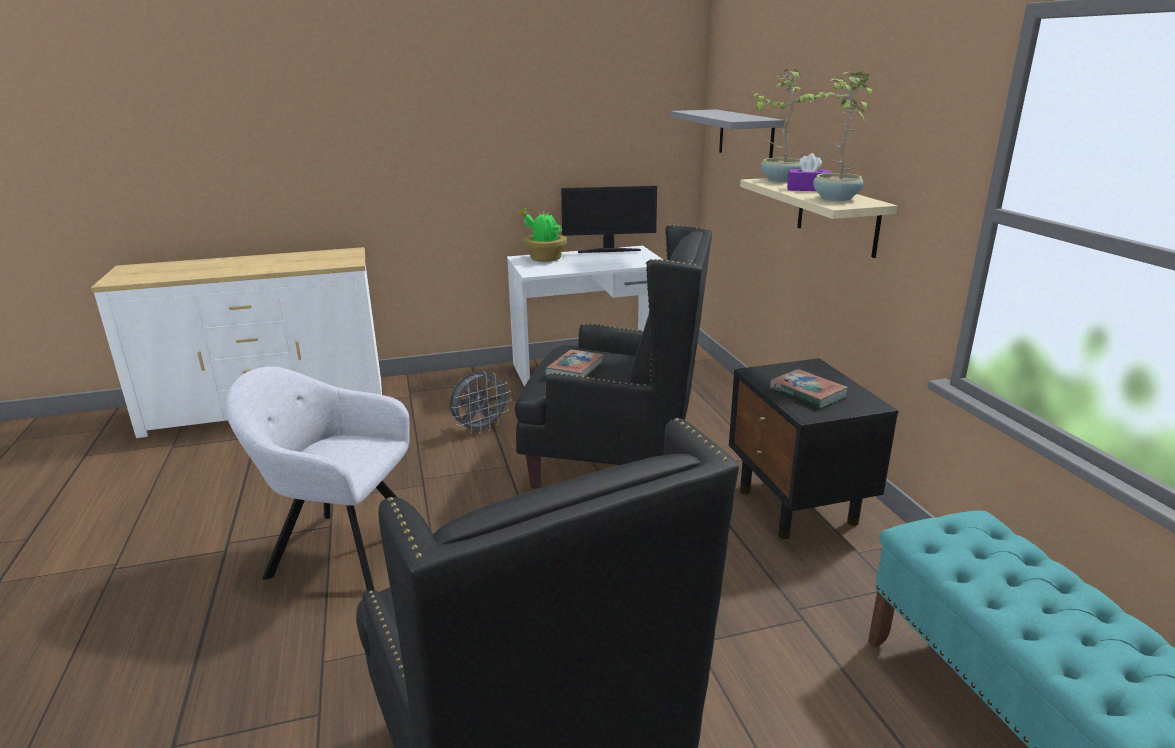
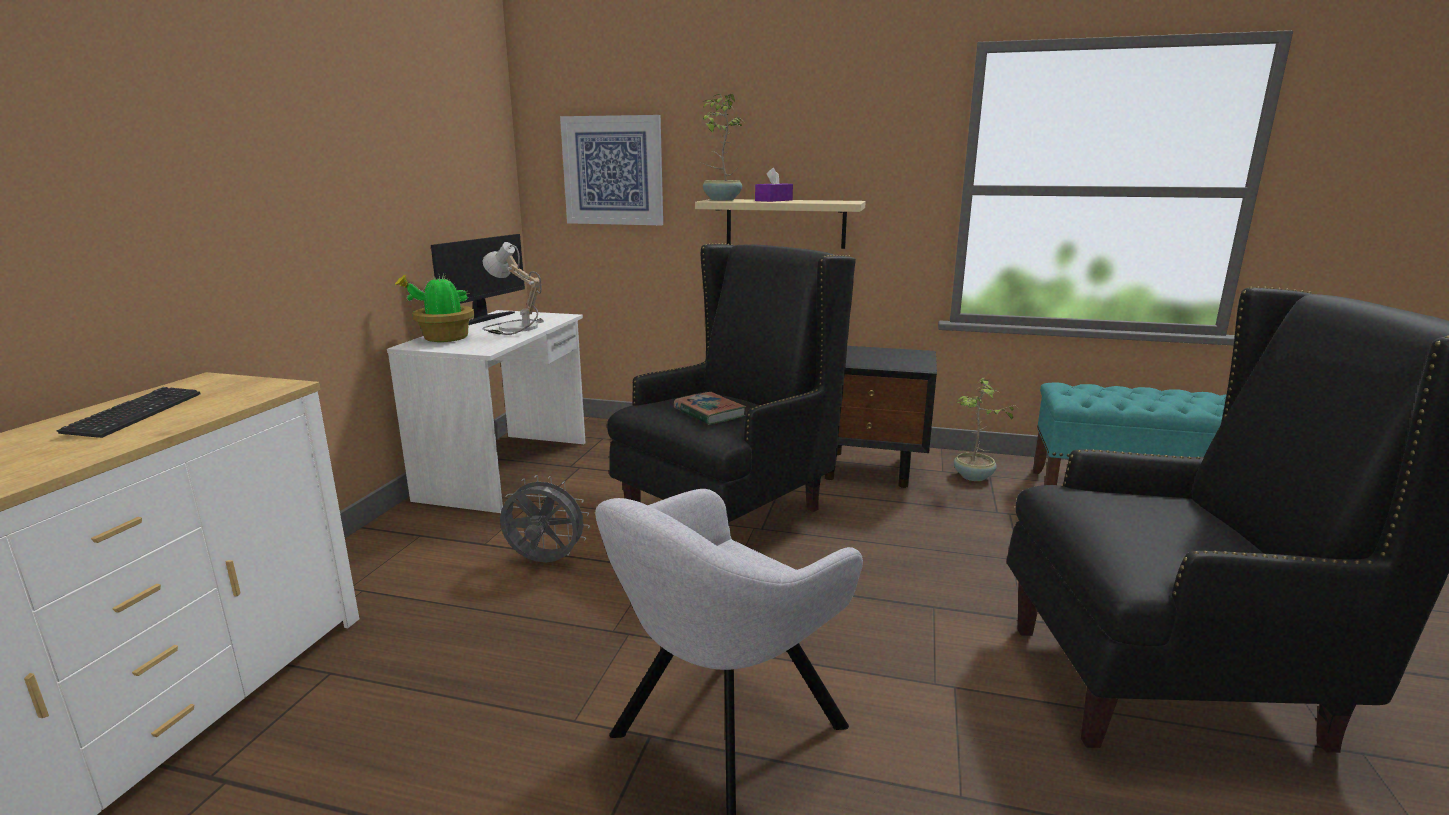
camera: 60 degrees left, 5 degrees down
grey fan [450,371,511,434] -> grey fan turned 75 degrees counterclockwise [500,475,590,562]
grey shelf [670,109,784,158] -> picture [560,115,663,225]
book [770,369,849,408] -> none
potted plant [813,71,872,201] -> potted plant moved to [954,378,1017,481]
none -> keyboard [56,387,200,438]
none -> table lamp [482,242,544,335]

